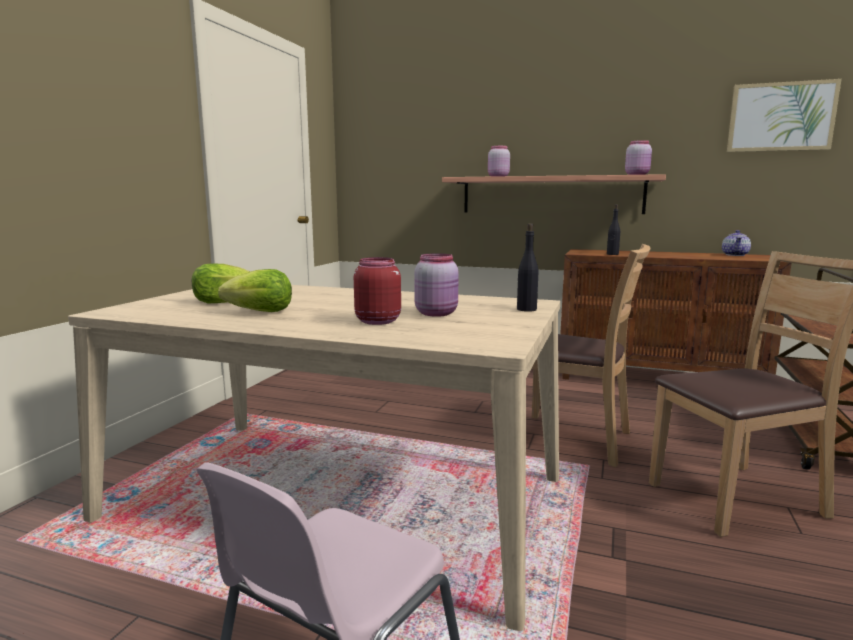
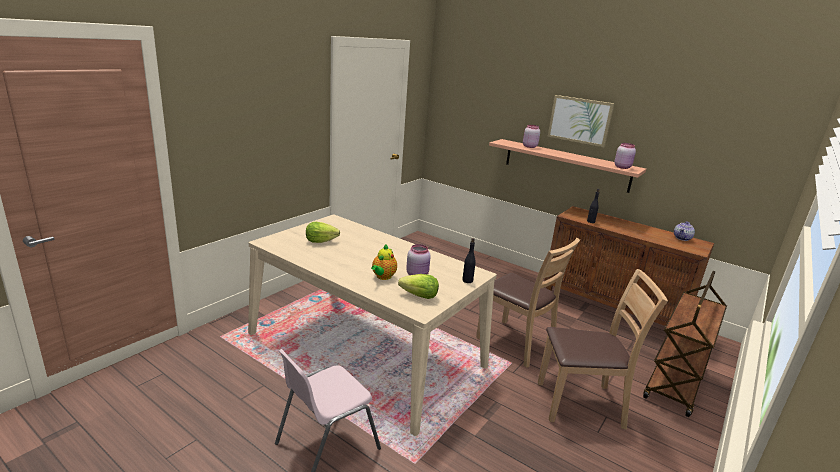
camera: 15 degrees right, 10 degrees up
lettuce [218,269,292,312] -> lettuce moved to [398,274,439,299]
red jar [354,257,401,325] -> teapot [371,244,397,280]
picture [727,79,842,152] -> picture moved to [548,95,615,147]

